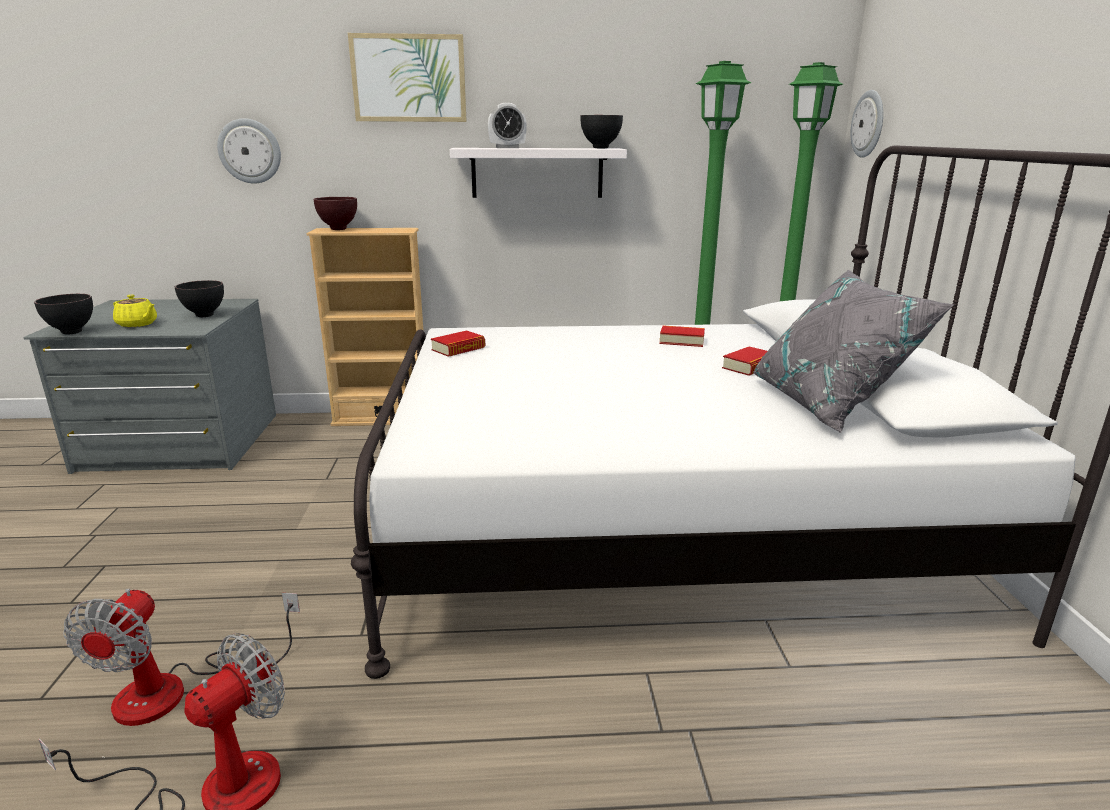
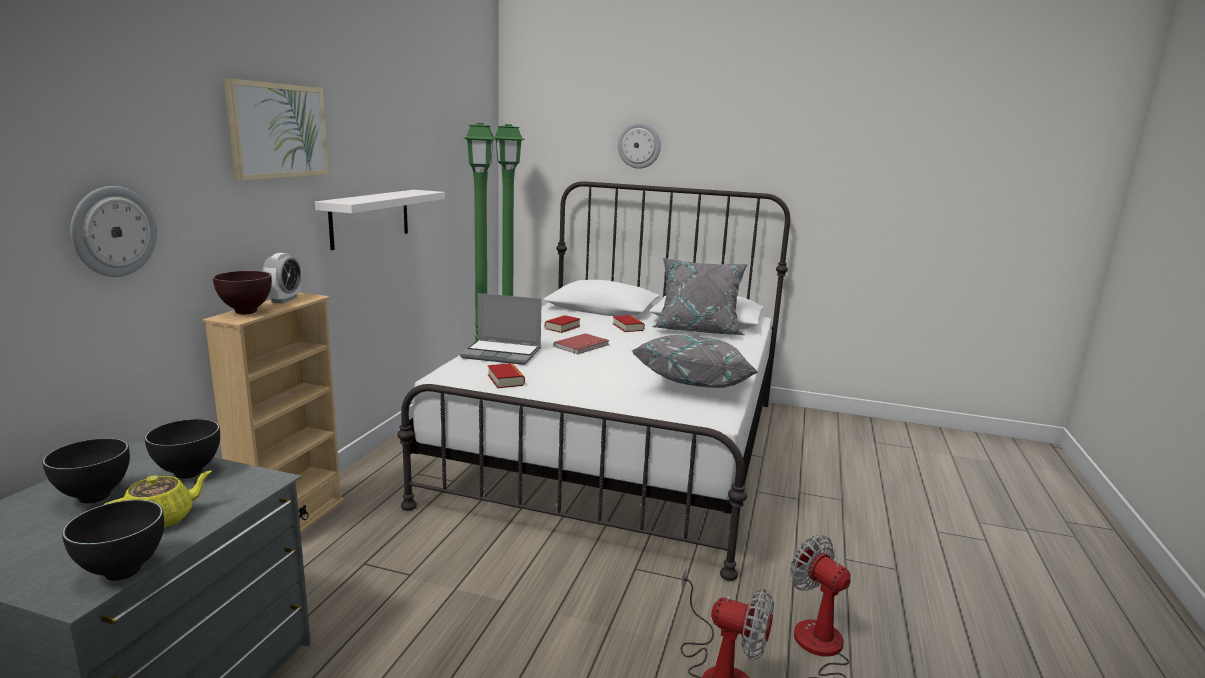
camera: 70 degrees left, 5 degrees down
alarm clock [488,103,527,148] -> alarm clock moved to [262,253,301,303]
black bowl [581,115,623,148] -> black bowl moved to [42,438,130,503]
wall clock [851,90,883,158] -> wall clock moved to [618,122,661,169]
none -> laptop [460,293,542,365]
none -> red book [553,333,609,354]
none -> grey pillow [632,335,759,388]

